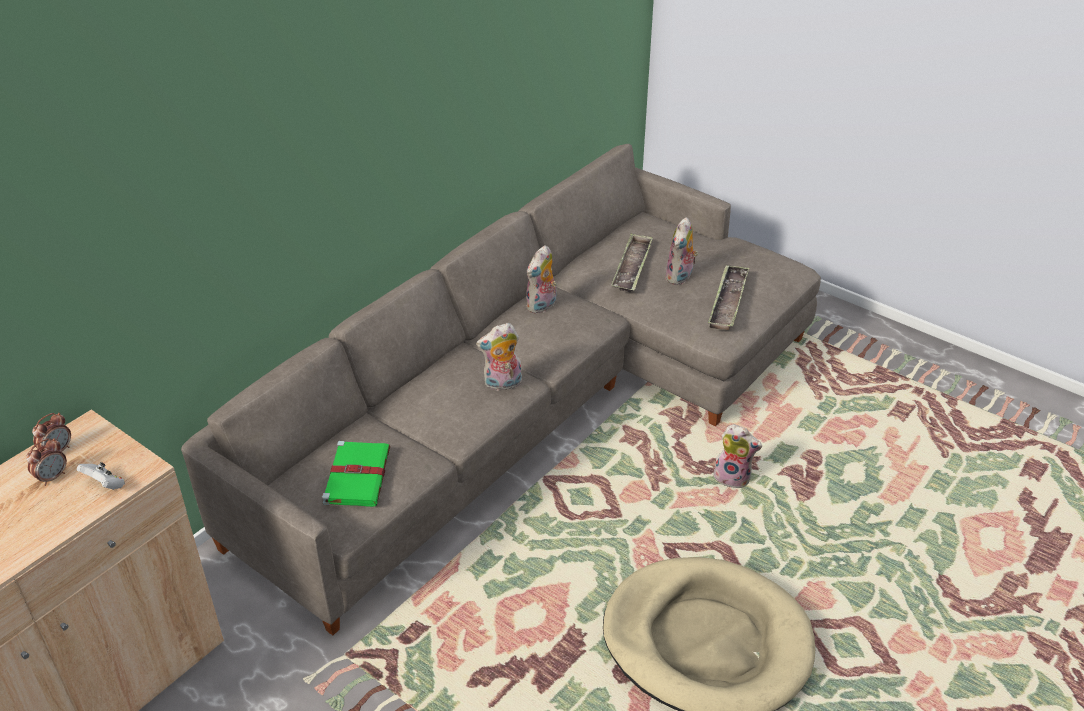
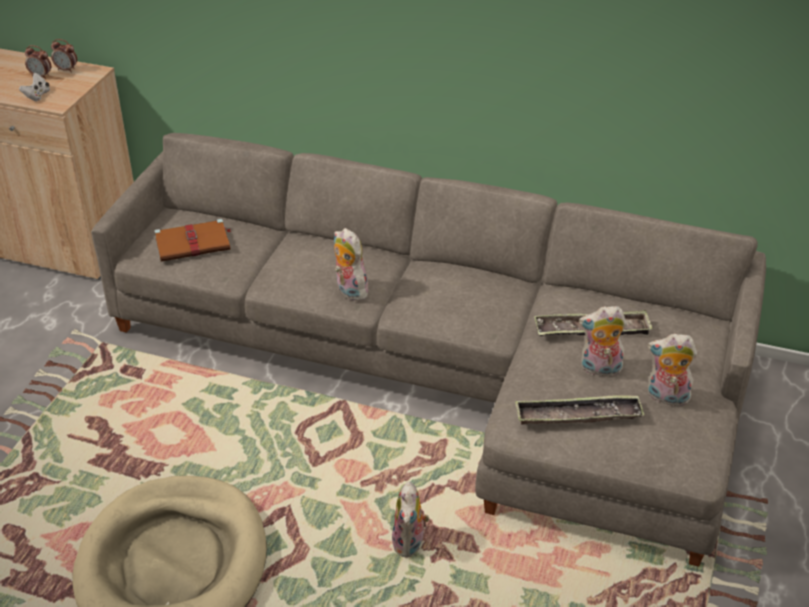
camera: 70 degrees right, 0 degrees up
green book [322,441,391,507] -> brown book [154,219,232,261]
plush toy [526,245,557,314] -> plush toy moved to [648,334,697,406]

